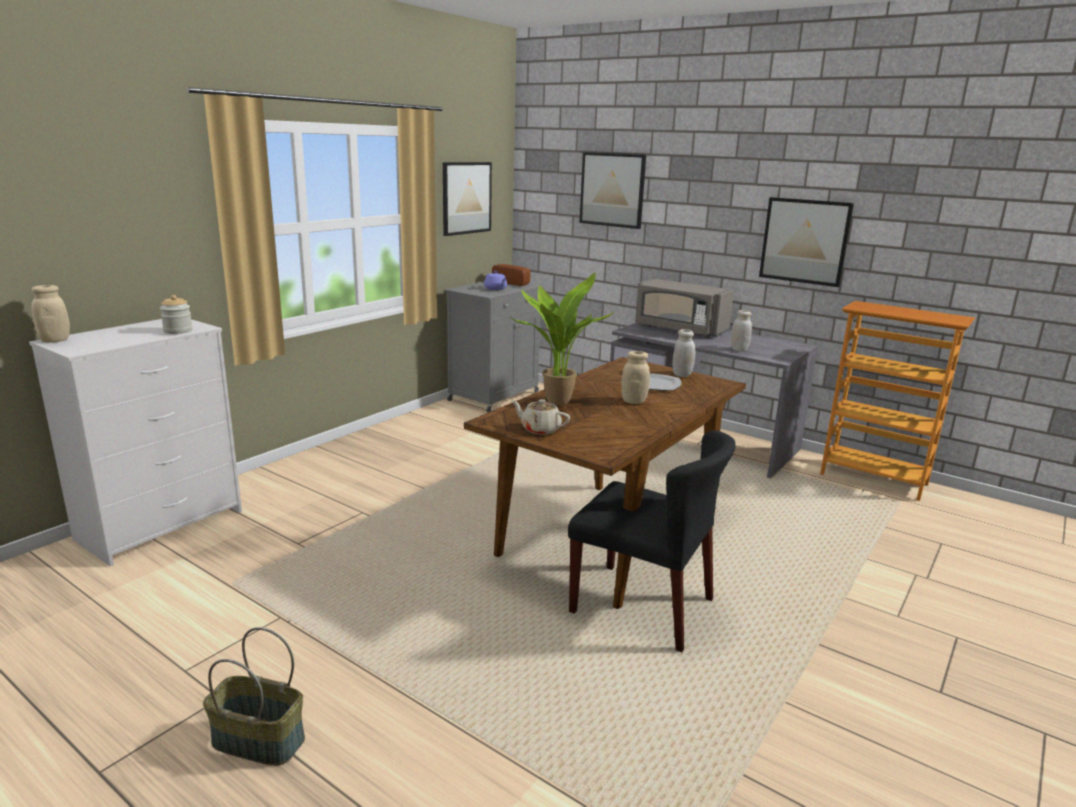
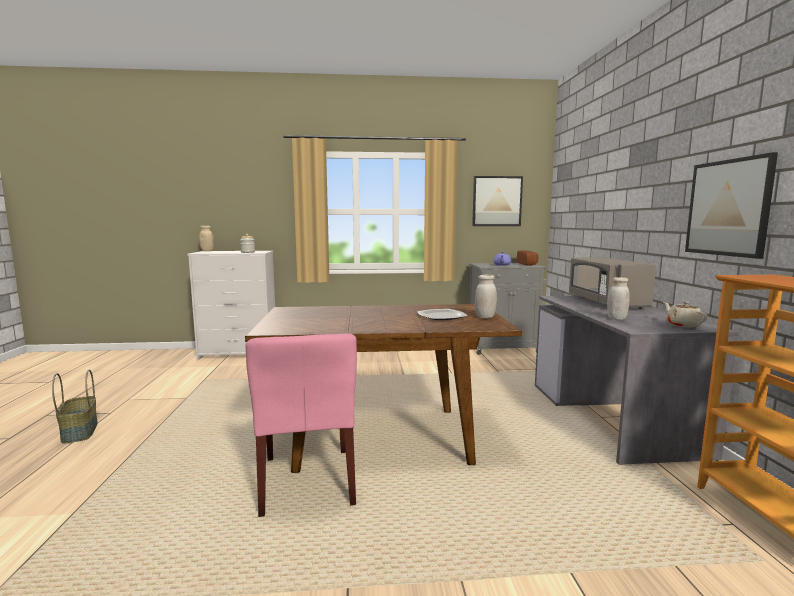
camera: 50 degrees right, 10 degrees down
potted plant [512,273,614,405] -> none
beige teapot [512,399,570,435] -> beige teapot moved to [663,301,708,328]
black chair [568,430,736,652] -> pink chair [245,333,357,517]
picture [579,152,646,229] -> none
beige jar [621,351,650,404] -> none

